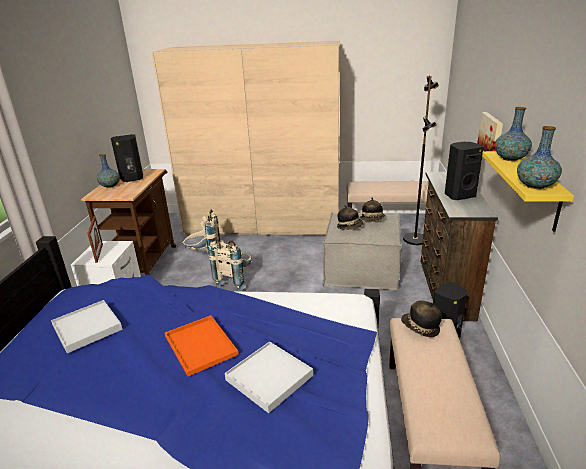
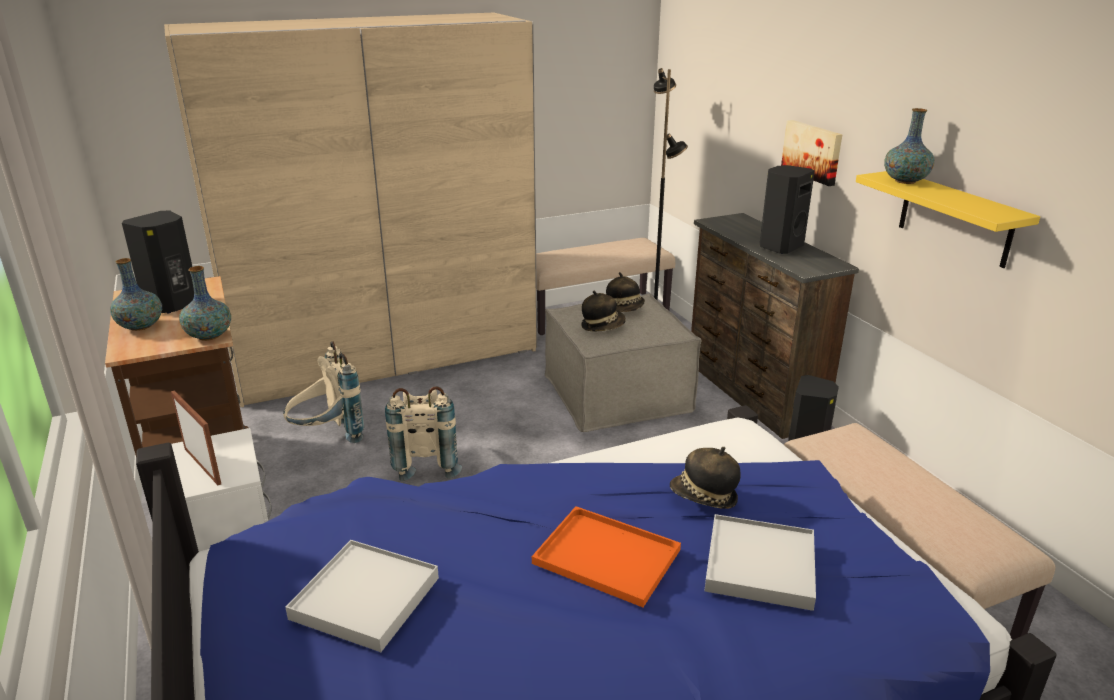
camera: 30 degrees left, 0 degrees up
hat [401,301,442,337] -> hat moved to [670,447,741,509]
vase [517,126,562,189] -> vase moved to [179,266,231,341]

